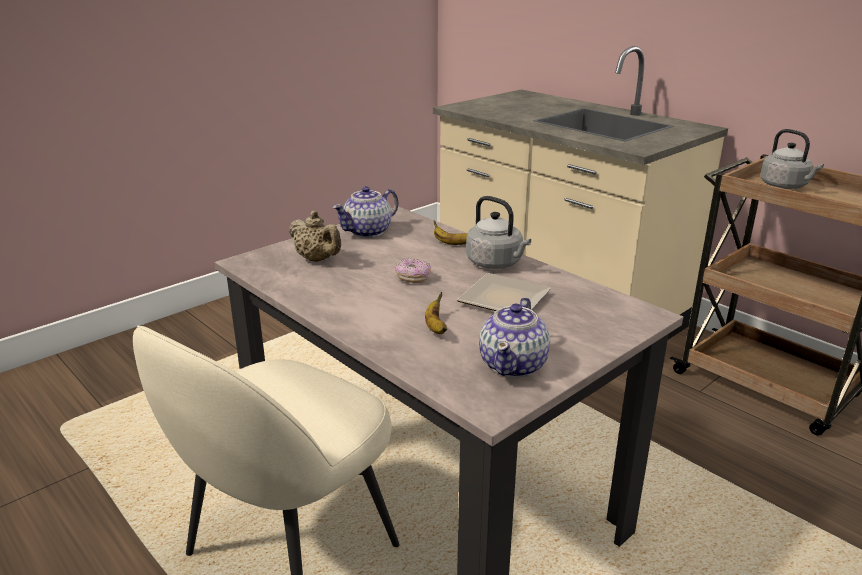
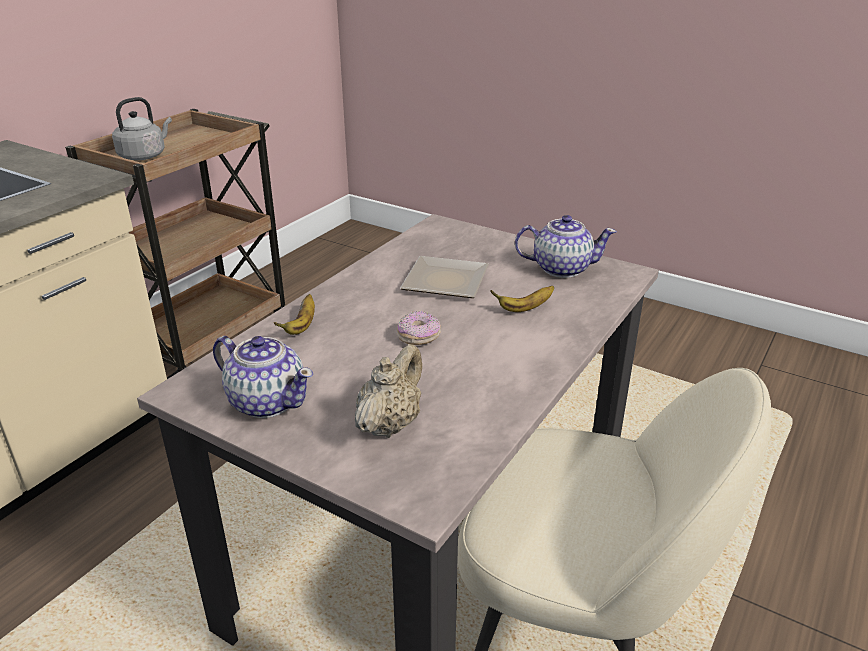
camera: 105 degrees left, 5 degrees up
grey kettle [466,196,531,269] -> none

